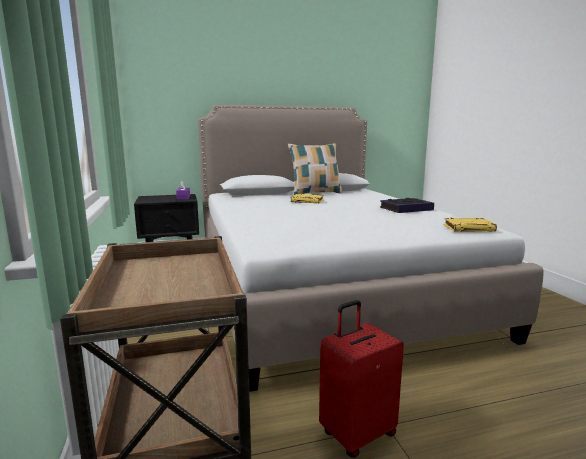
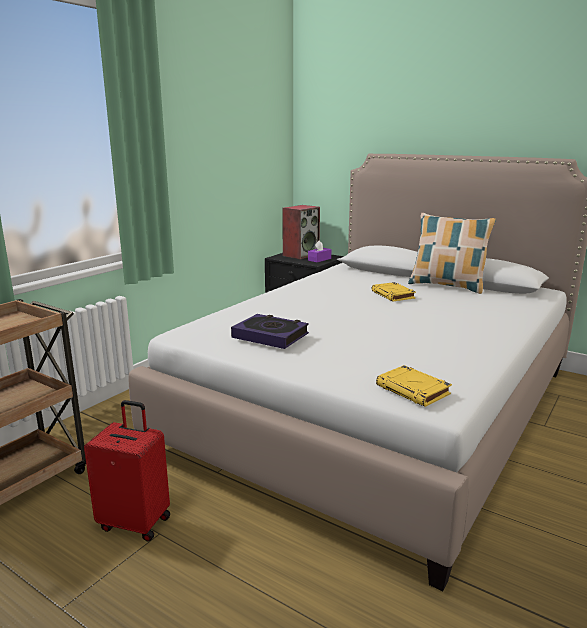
camera: 50 degrees right, 5 degrees up
book [380,198,434,213] -> book moved to [231,314,309,349]
none -> speaker [282,205,320,259]

